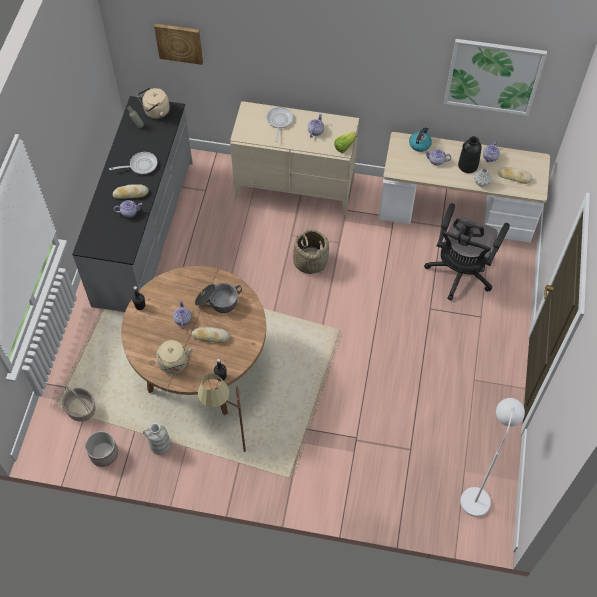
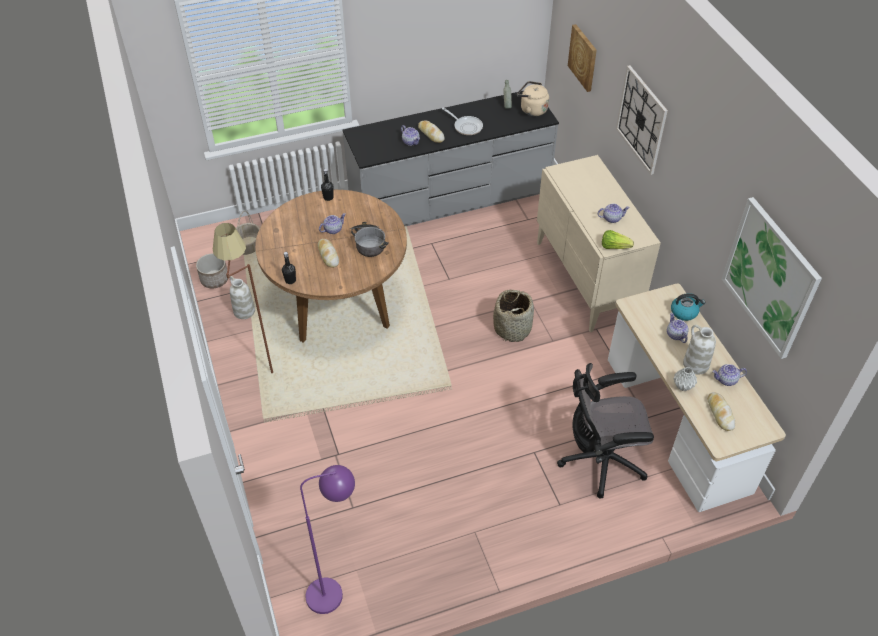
camera: 60 degrees right, 10 degrees down
beige kettle [156,340,193,374] -> none
frying pan [267,107,293,142] -> none
black vase [458,136,481,173] -> white vase [683,325,716,375]
white floor lamp [460,398,525,517] -> purple floor lamp [300,465,355,614]
none -> wall clock [616,65,668,175]

